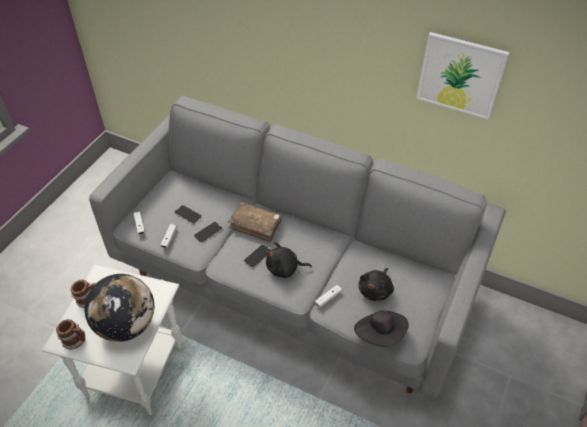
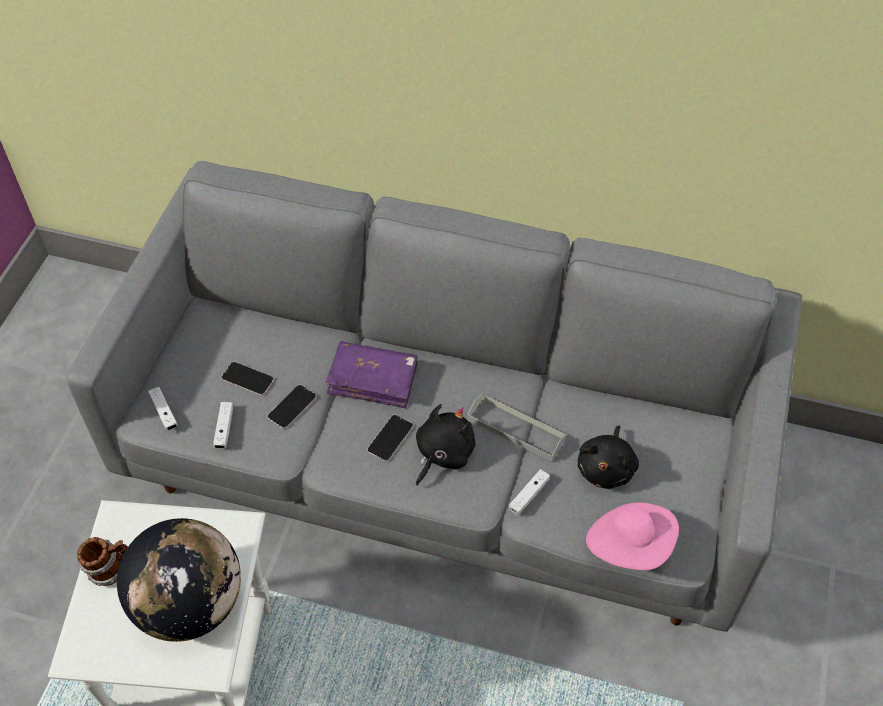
camera: 10 degrees left, 5 degrees up
mug [56,319,86,350] -> none
brown book [228,201,282,242] -> purple book [326,341,418,408]
black plush toy [266,242,312,278] -> black plush toy turned 135 degrees clockwise [416,404,476,486]
black hat [354,310,409,347] -> pink hat [586,502,679,570]
picture [416,32,509,119] -> none
none -> grey tray [467,393,567,462]

